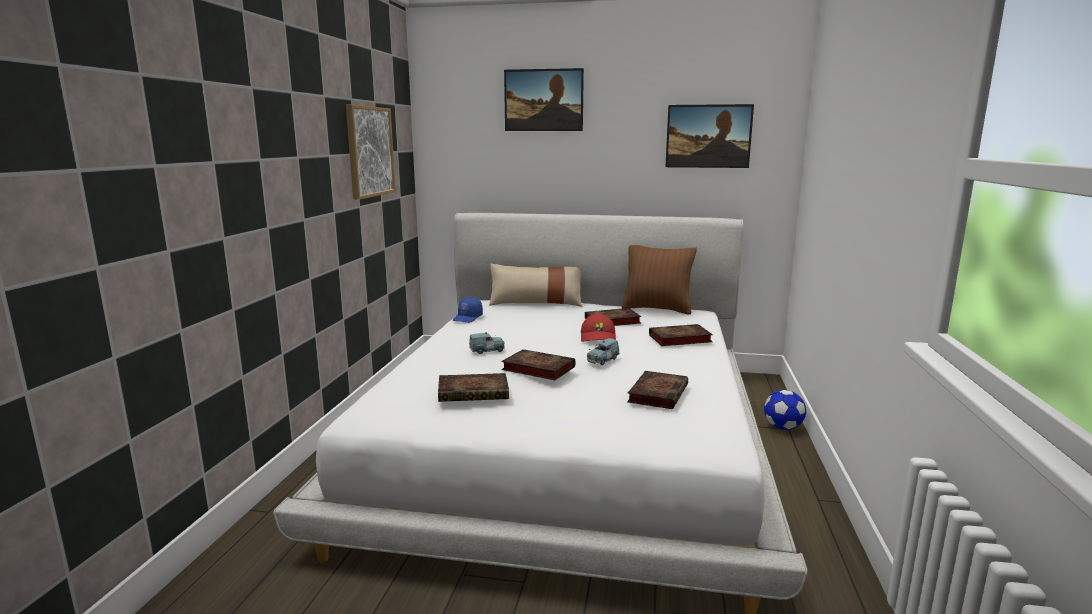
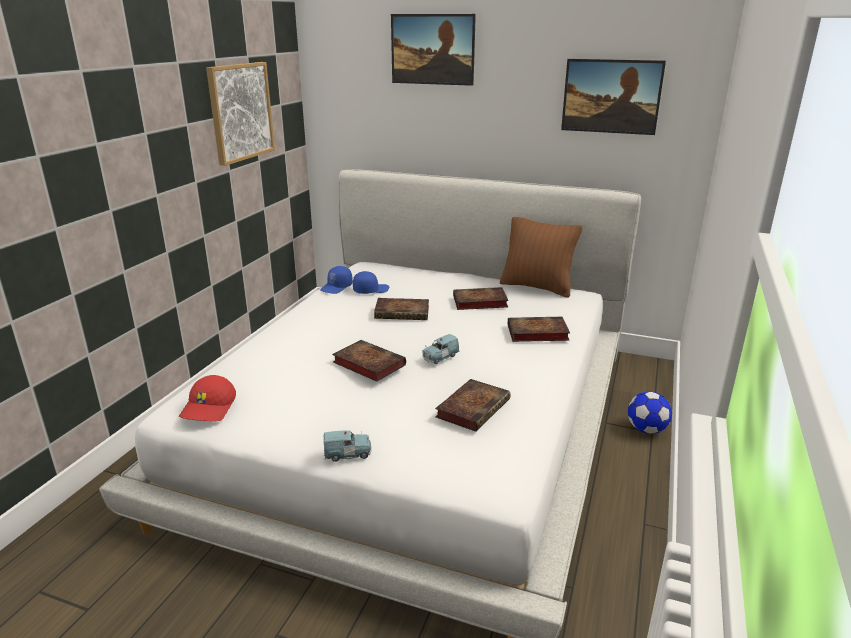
camera: 10 degrees right, 10 degrees up
book [438,373,509,402] -> book moved to [374,298,429,320]
blue toy car [469,332,505,354] -> blue toy car moved to [323,430,372,462]
beige pillow [489,264,582,307] -> none
red cap [581,314,616,342] -> red cap moved to [179,375,236,421]
none -> blue cap [353,271,389,294]

